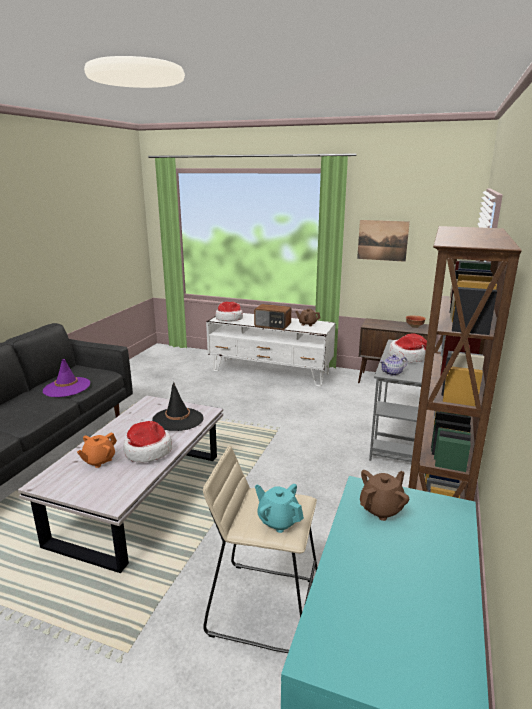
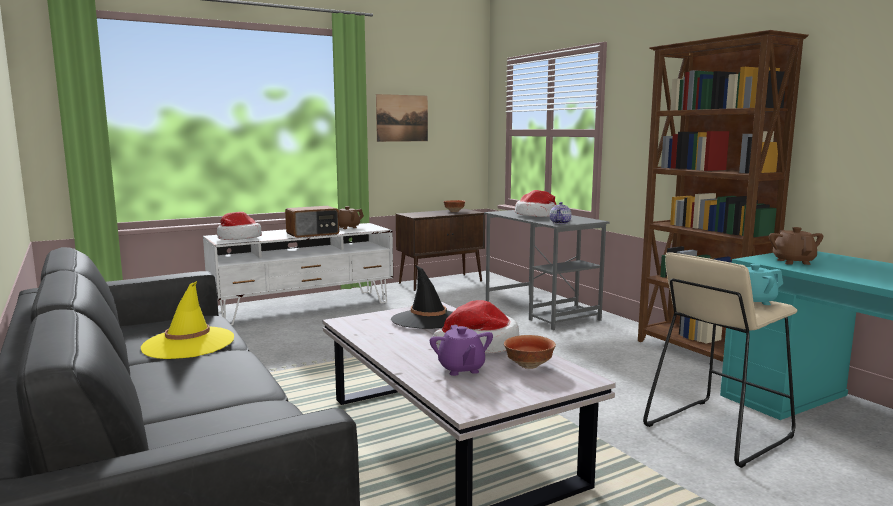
camera: 50 degrees left, 10 degrees down
purple hat [43,359,90,397] -> yellow hat [141,281,234,359]
orange teapot [77,433,117,468] -> purple teapot [430,325,493,376]
none -> bowl [504,335,556,369]

